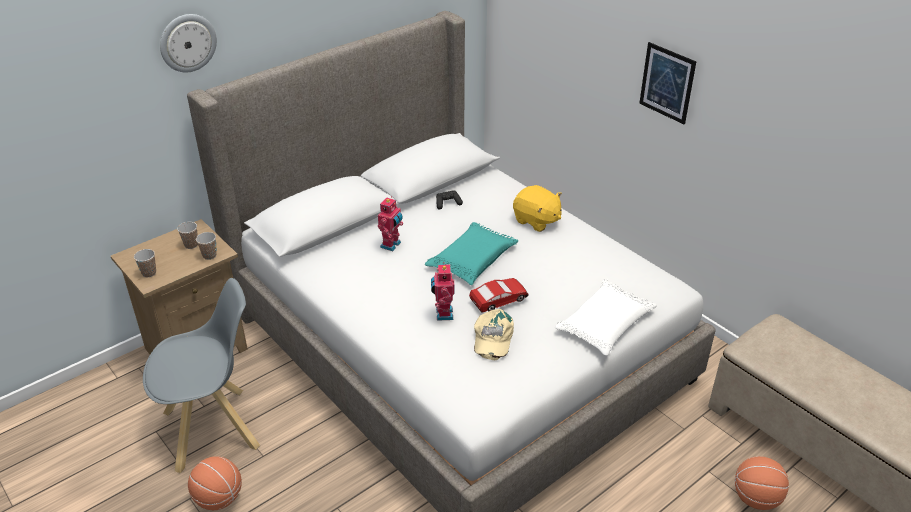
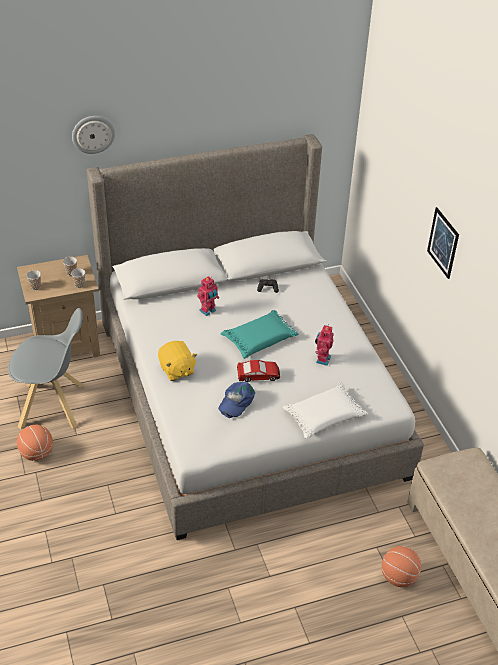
camera: 20 degrees right, 5 degrees up
toy robot [431,262,454,321] -> toy robot moved to [315,324,333,366]
beige cap [474,309,514,360] -> blue cap [218,382,255,418]
yellow plush toy [513,185,562,232] -> yellow plush toy moved to [158,341,197,381]

